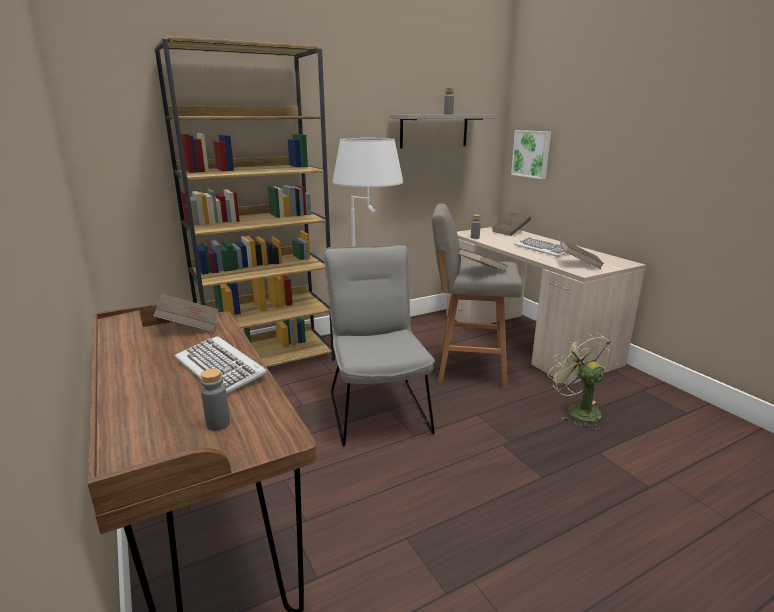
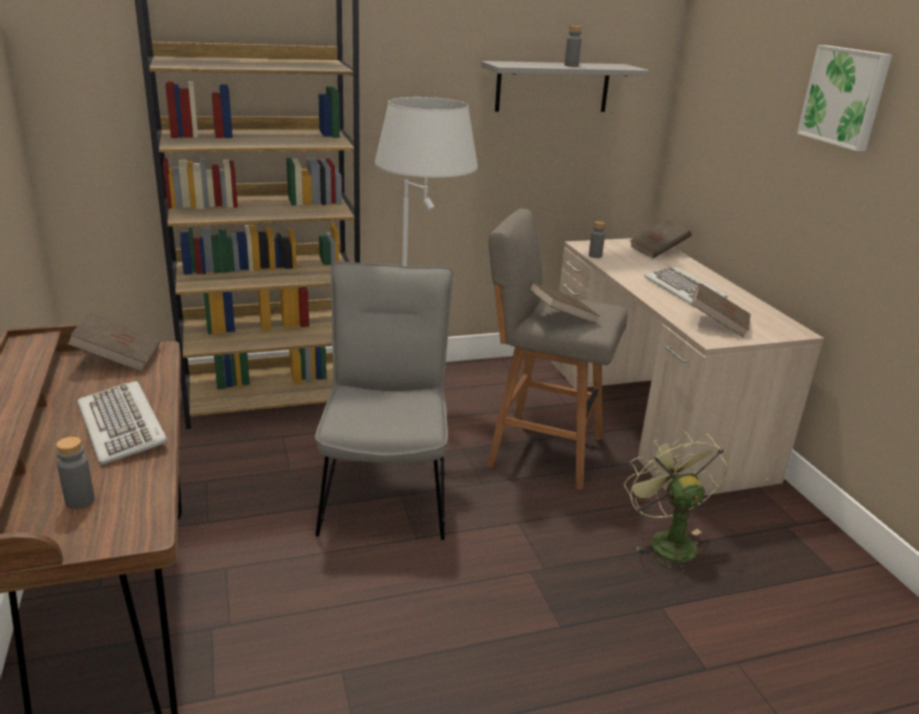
camera: 10 degrees right, 5 degrees up
picture [511,130,551,179] -> picture moved to [797,45,892,151]

